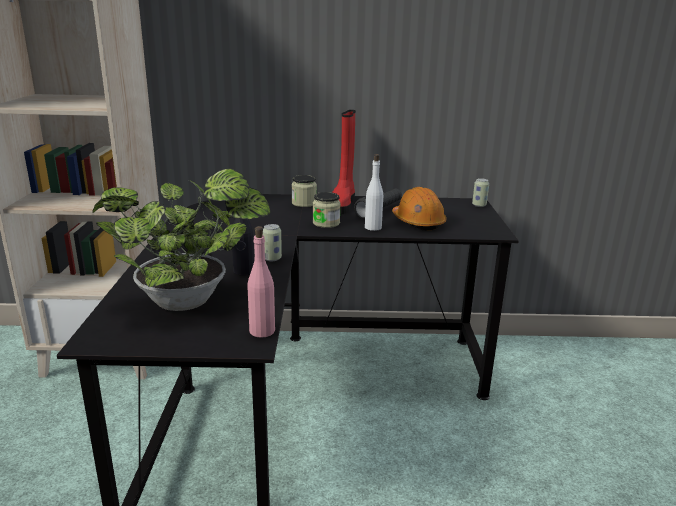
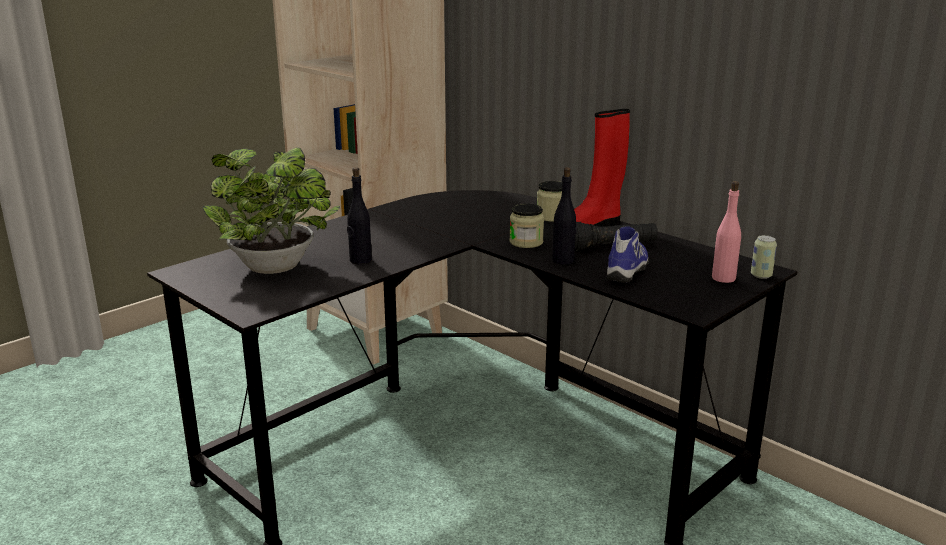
camera: 45 degrees right, 0 degrees up
pink bottle [247,226,275,338] -> pink bottle moved to [712,181,741,283]
can [263,224,282,261] -> none
white bottle [365,154,383,231] -> black bottle [552,168,577,265]
orange hard hat [392,187,447,230] -> shoe [607,226,649,282]

